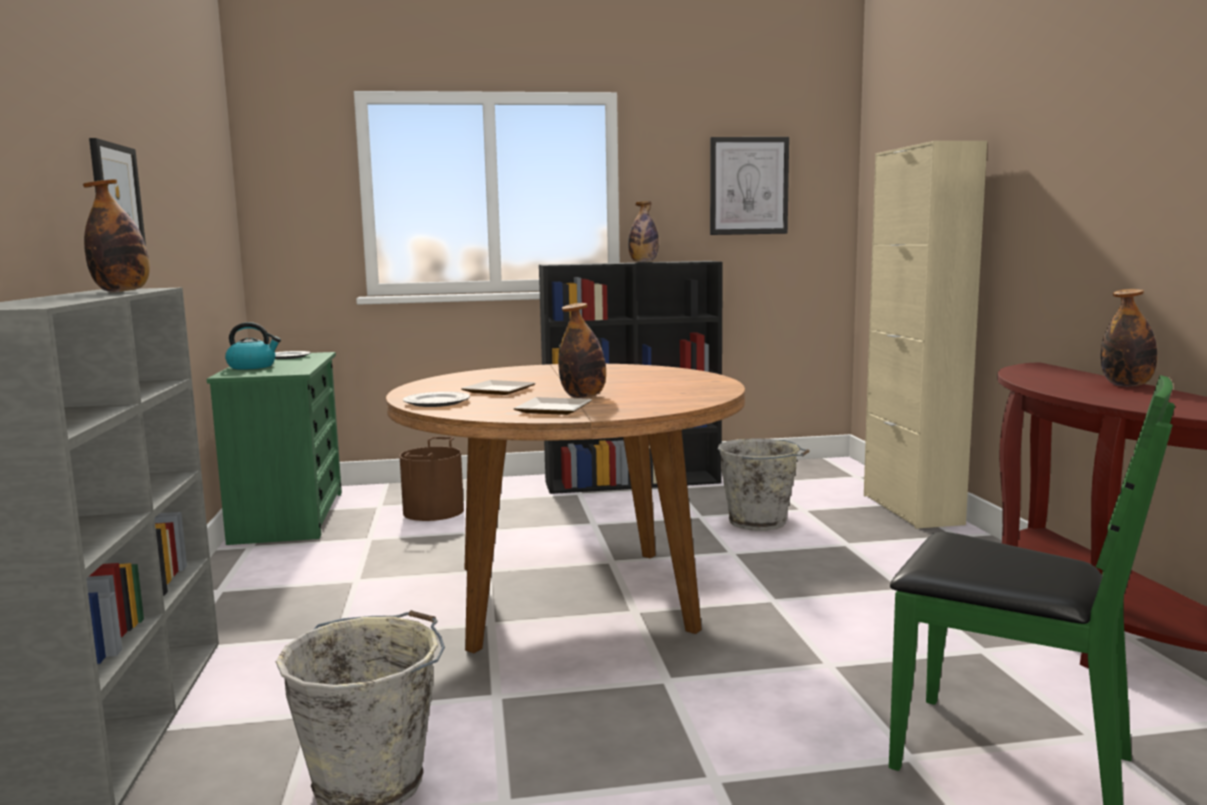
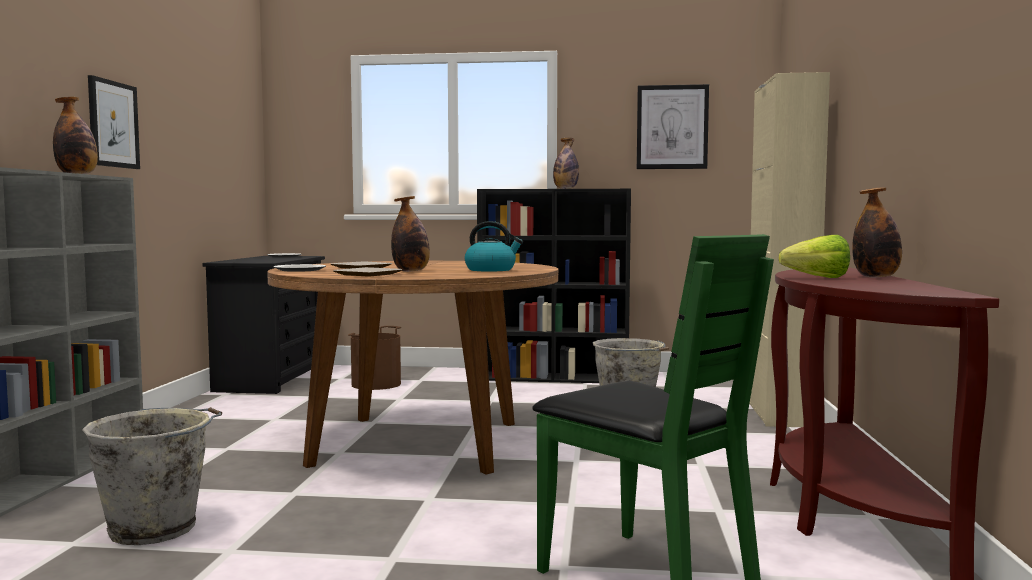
camera: 15 degrees right, 5 degrees down
green dresser [207,352,342,545] -> black dresser [203,256,325,394]
kettle [225,322,281,370] -> kettle moved to [465,221,523,271]
none -> lettuce [779,235,850,278]

